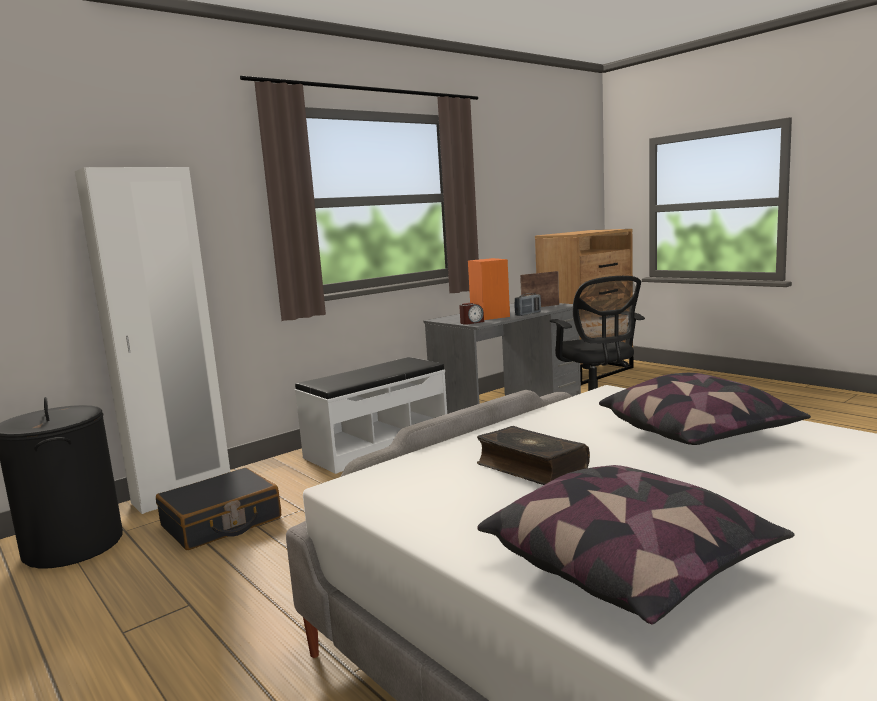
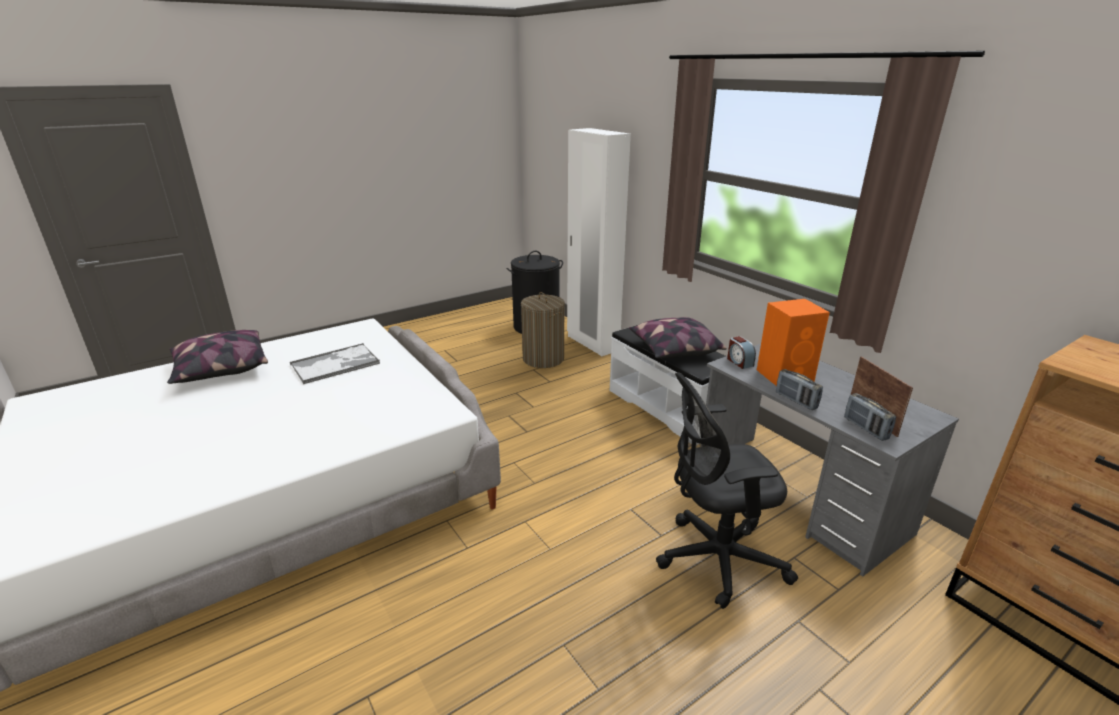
camera: 95 degrees right, 15 degrees up
black suitcase [156,468,281,550] -> laundry basket [521,292,565,368]
book [477,426,590,485] -> tray [290,343,380,384]
pillow [599,373,811,445] -> pillow moved to [629,317,727,358]
none -> radio [844,393,896,441]

